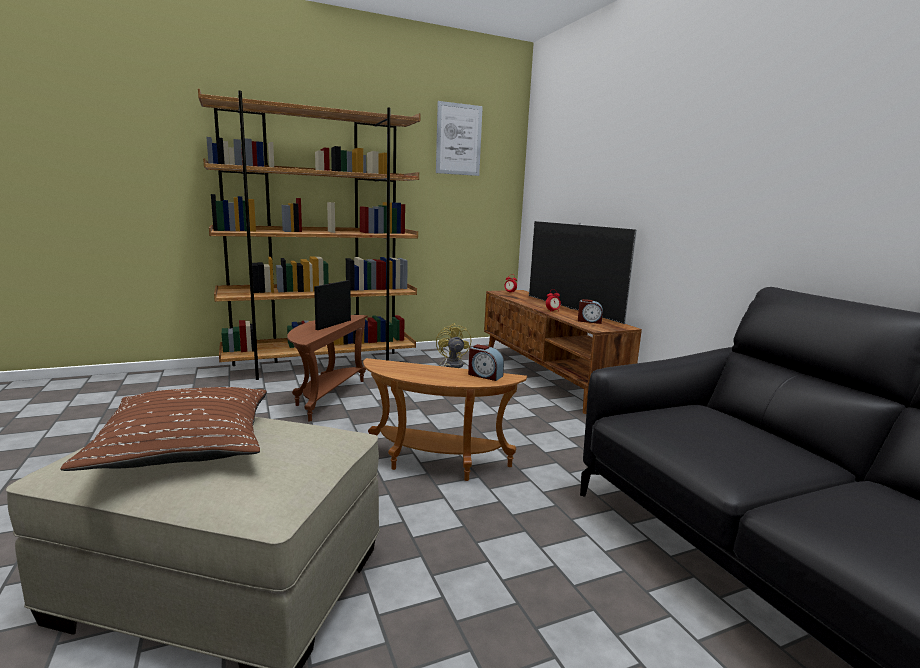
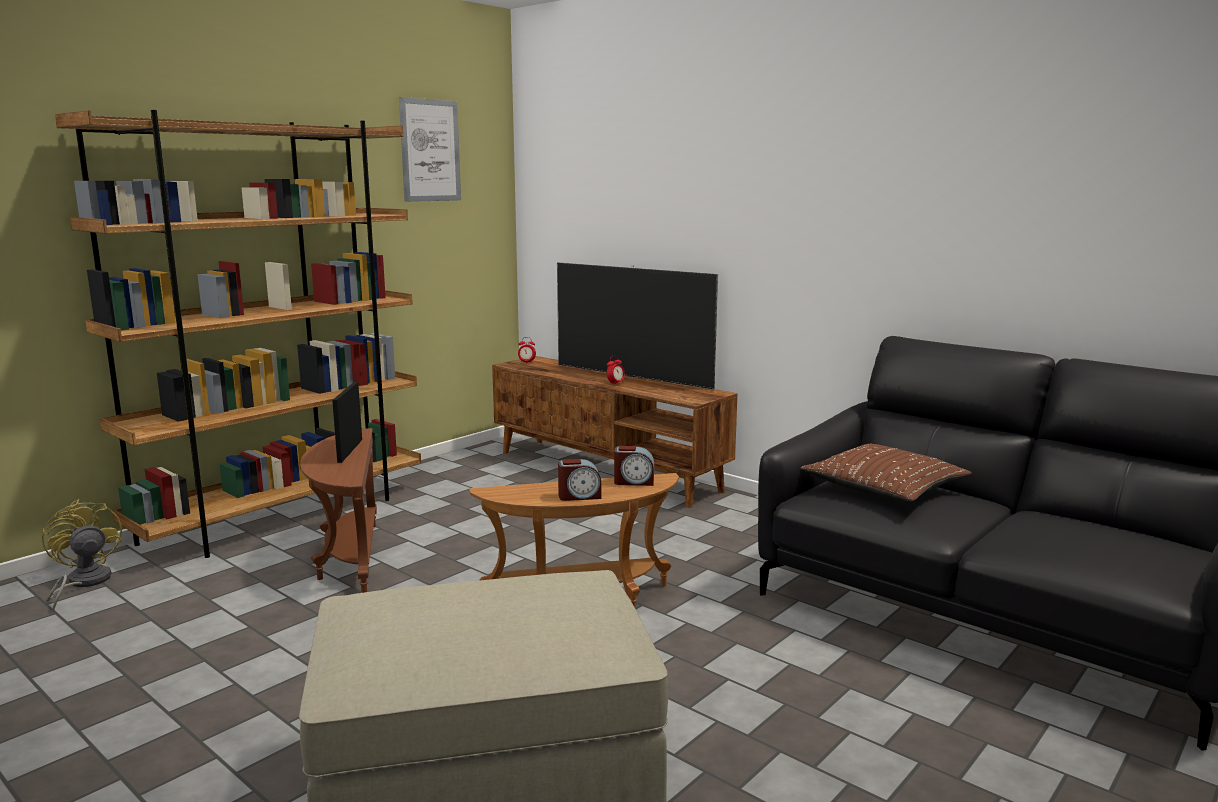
camera: 25 degrees left, 0 degrees up
brown pillow [61,387,267,471] -> brown pillow moved to [800,444,972,502]
yellow fan [436,323,471,368] -> yellow fan moved to [42,499,122,612]
alarm clock [578,299,603,324] -> alarm clock moved to [558,459,601,501]

